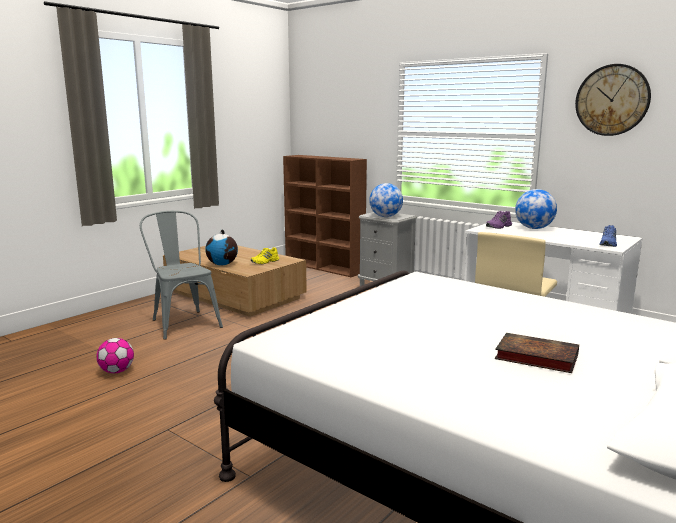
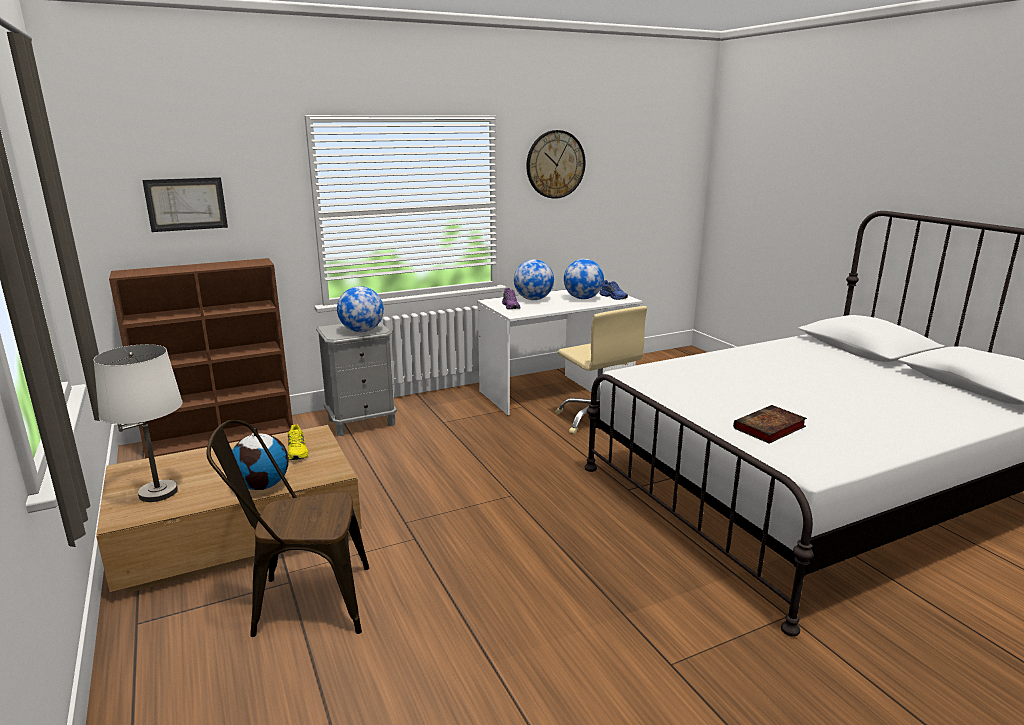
camera: 65 degrees left, 5 degrees up
football [96,338,134,373] -> none
grey chair [140,211,223,340] -> brown chair [206,420,369,637]
book [495,333,579,373] -> book moved to [733,405,807,444]
none -> white table lamp [93,344,183,502]
none -> picture [142,177,228,232]
none -> globe [564,259,604,299]

